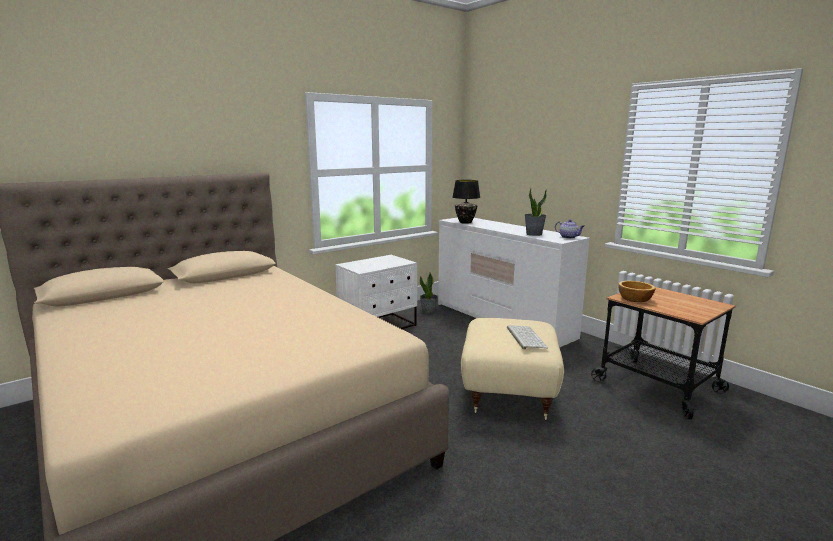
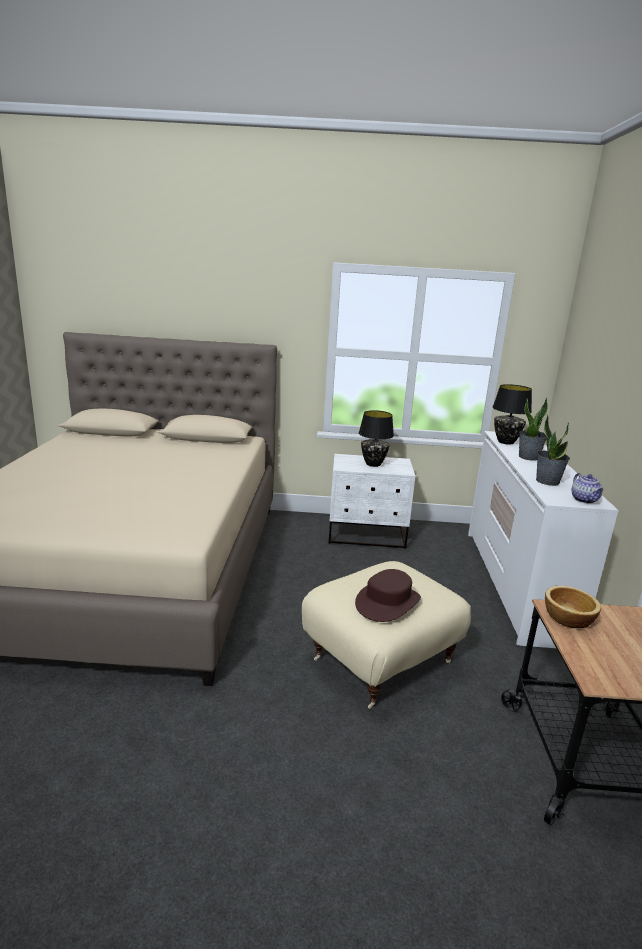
camera: 40 degrees right, 5 degrees up
potted plant [420,272,438,314] -> potted plant moved to [519,398,548,461]
keyboard [507,325,548,350] -> brown hat [355,569,421,622]
none -> black table lamp [359,410,394,467]

